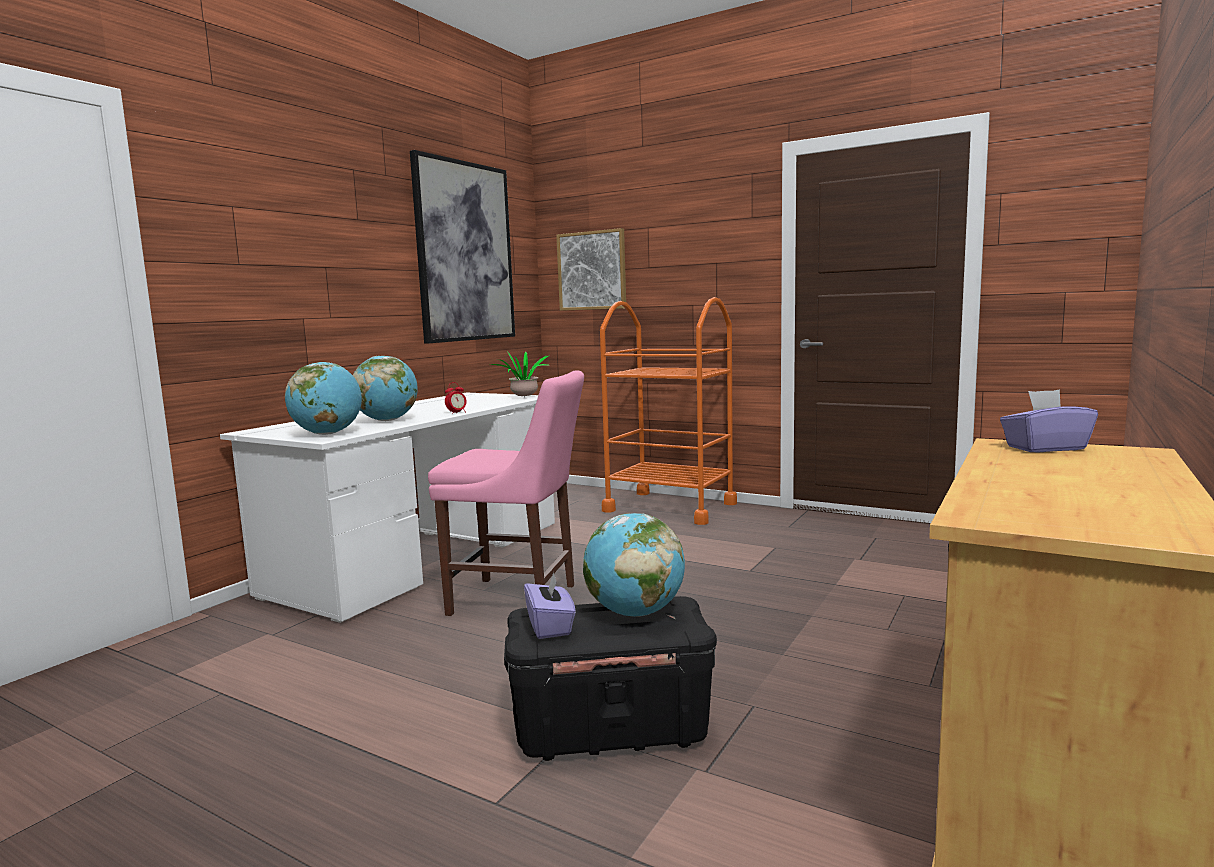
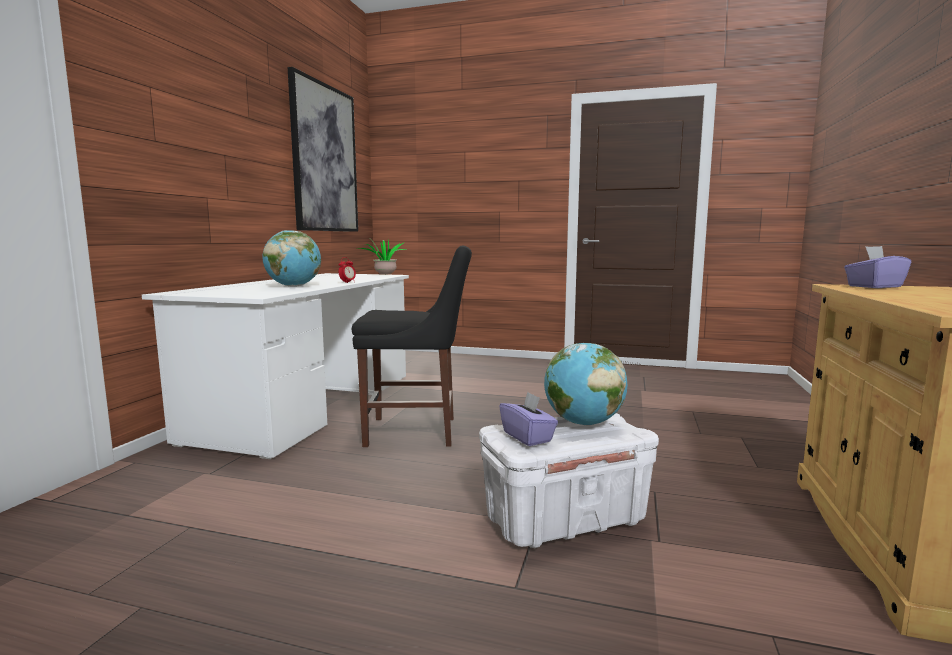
camera: 15 degrees left, 0 degrees up
globe [285,362,362,435] -> none
pink chair [428,370,584,616] -> black chair [352,246,472,447]
black storage box [504,596,717,761] -> white storage box [479,413,659,548]
picture [556,228,626,311] -> none
orange cart [600,297,737,525] -> none

